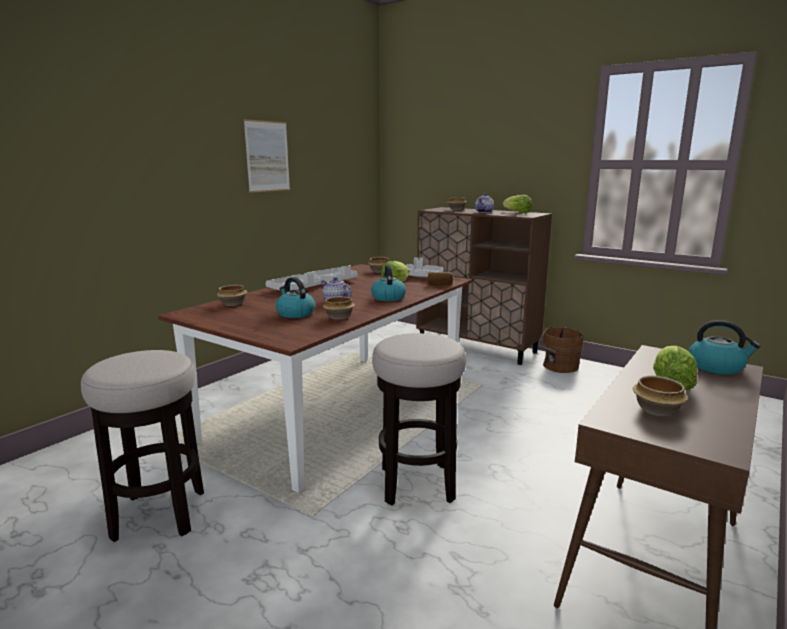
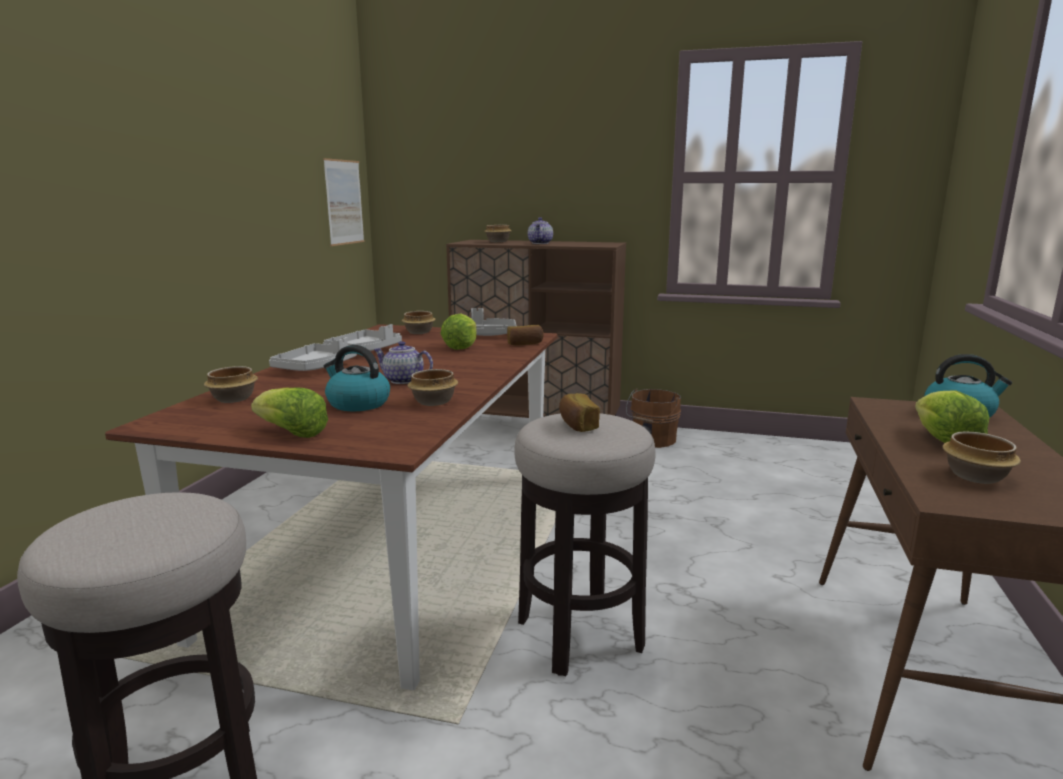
camera: 20 degrees left, 0 degrees up
picture [244,119,290,193] -> picture moved to [323,158,365,246]
kettle [371,265,406,301] -> none
lettuce [502,195,532,213] -> lettuce moved to [251,387,328,438]
none -> bread [559,393,600,432]

